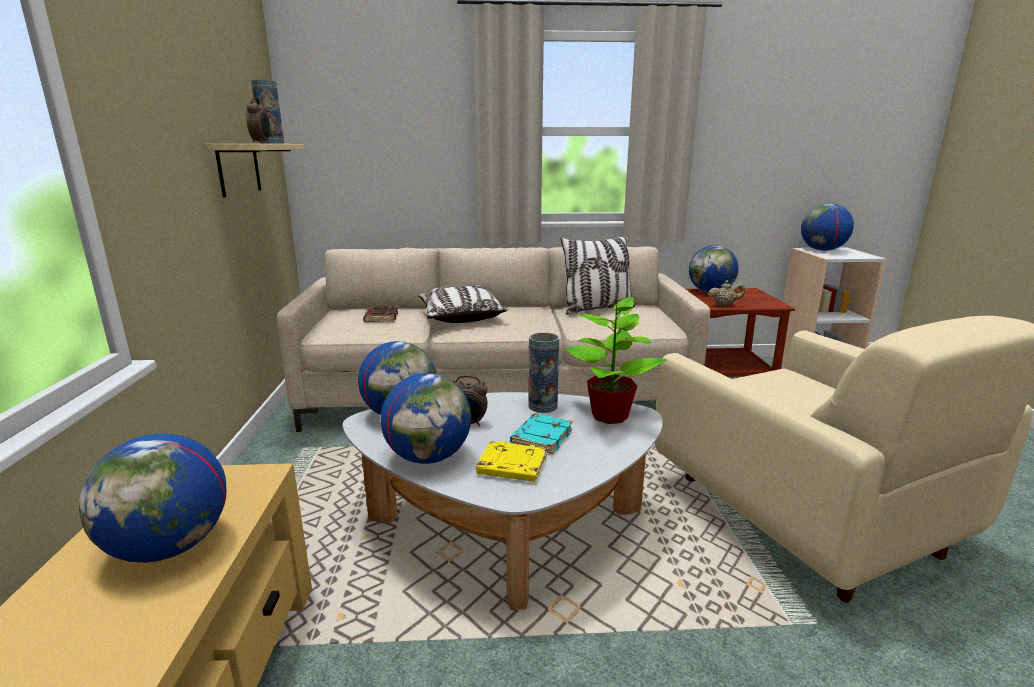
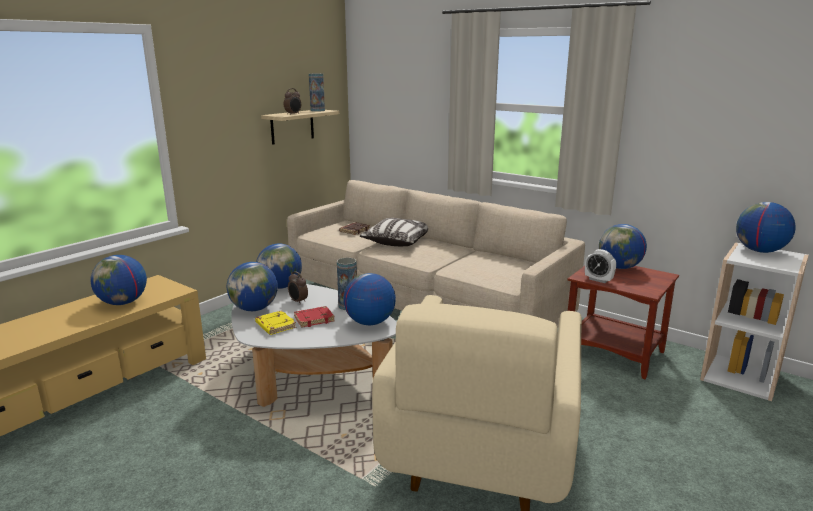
camera: 40 degrees right, 0 degrees up
turquoise book [510,414,573,454] -> red book [294,306,335,328]
pillow [561,236,635,315] -> none
potted plant [565,293,667,424] -> globe [343,273,396,325]
beige teapot [708,280,745,306] -> alarm clock [585,249,616,283]

